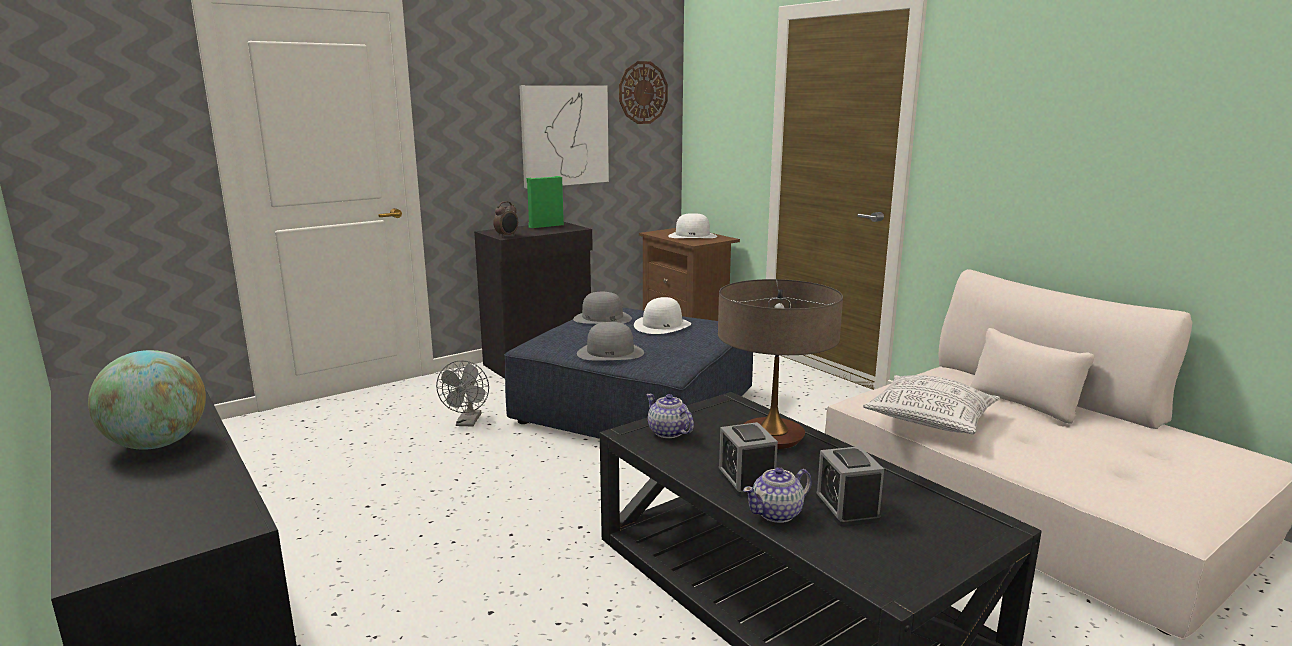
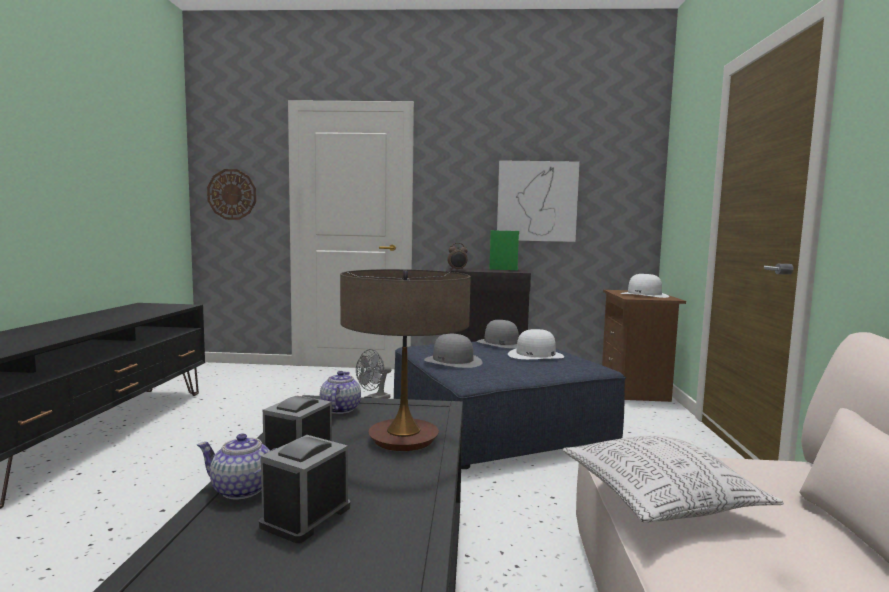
camera: 40 degrees right, 10 degrees down
globe [88,350,206,450] -> none
wall clock [619,61,668,124] -> wall clock moved to [207,169,256,220]

